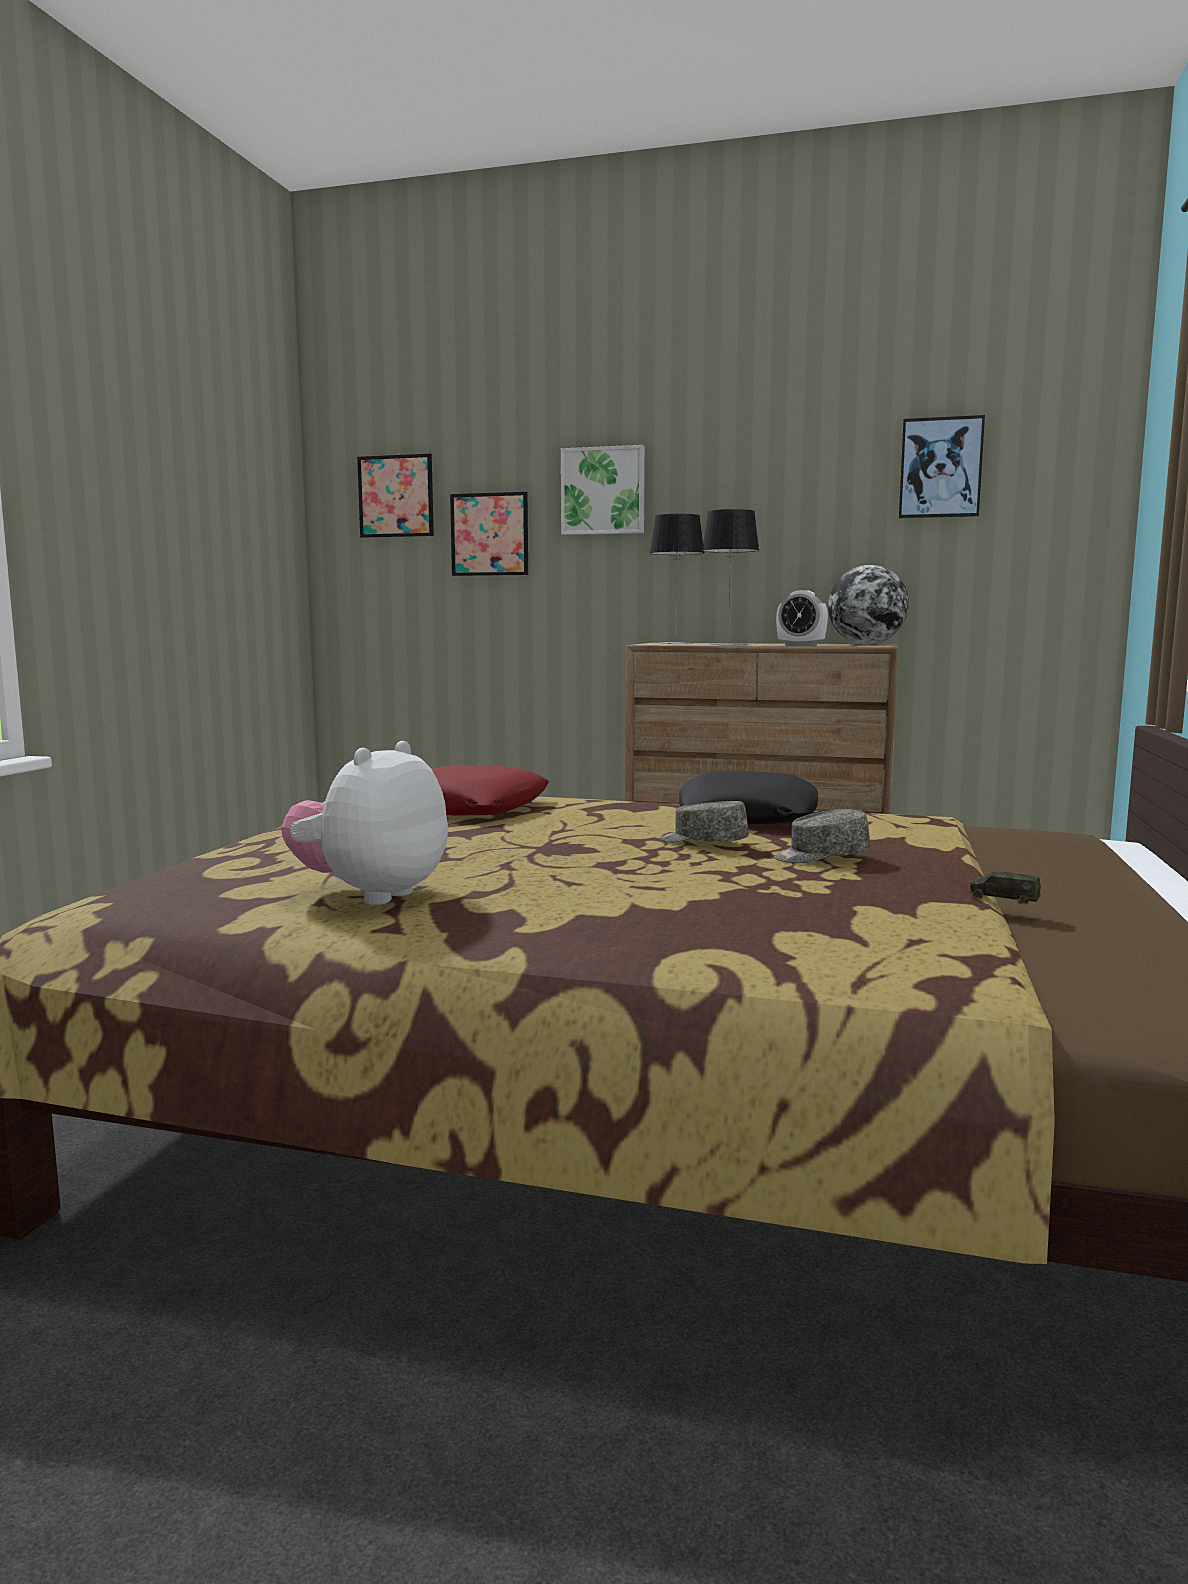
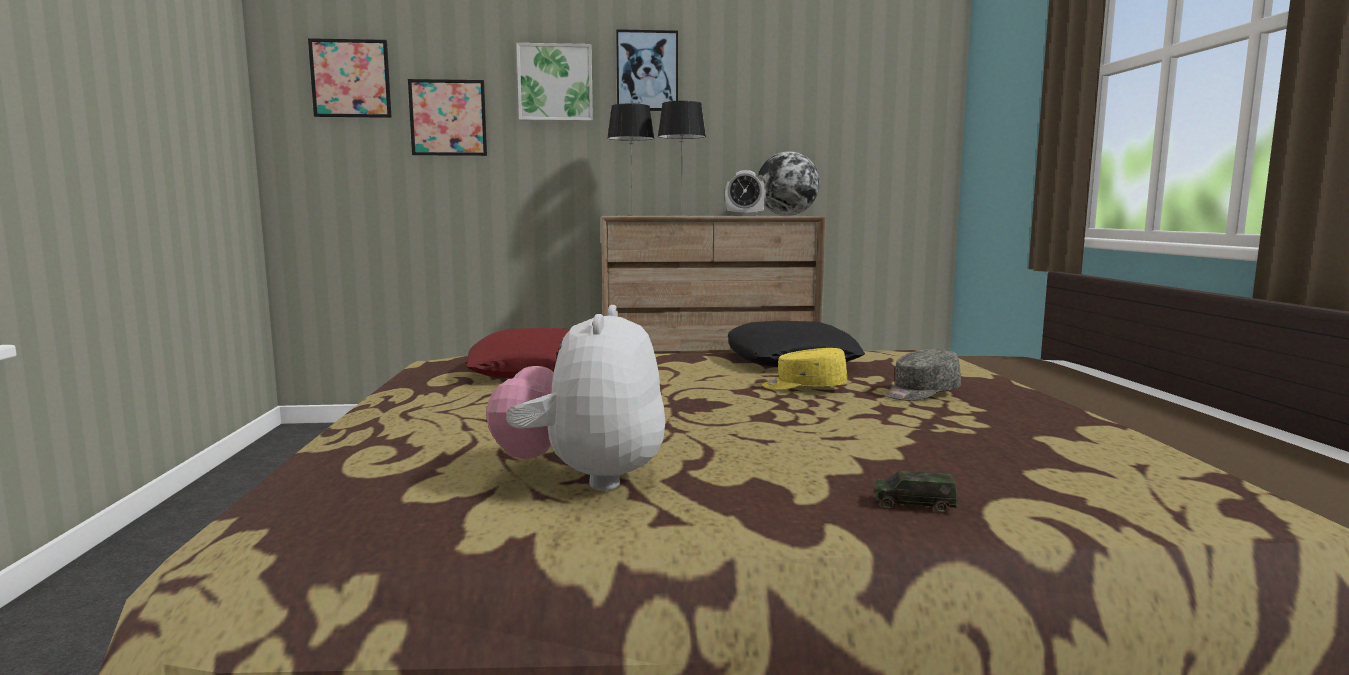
camera: 20 degrees left, 0 degrees up
grey cap [660,801,749,843] -> yellow cap [762,348,847,390]
picture [899,415,985,518] -> picture moved to [616,29,678,111]
toy car [970,871,1041,905] -> toy car moved to [875,471,958,512]

